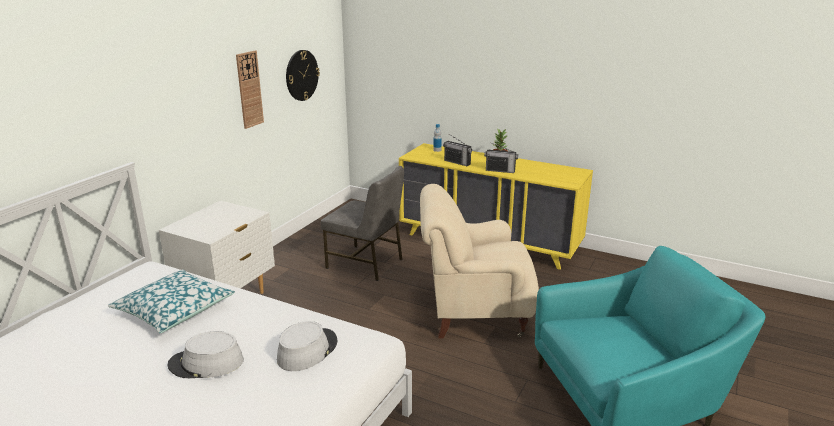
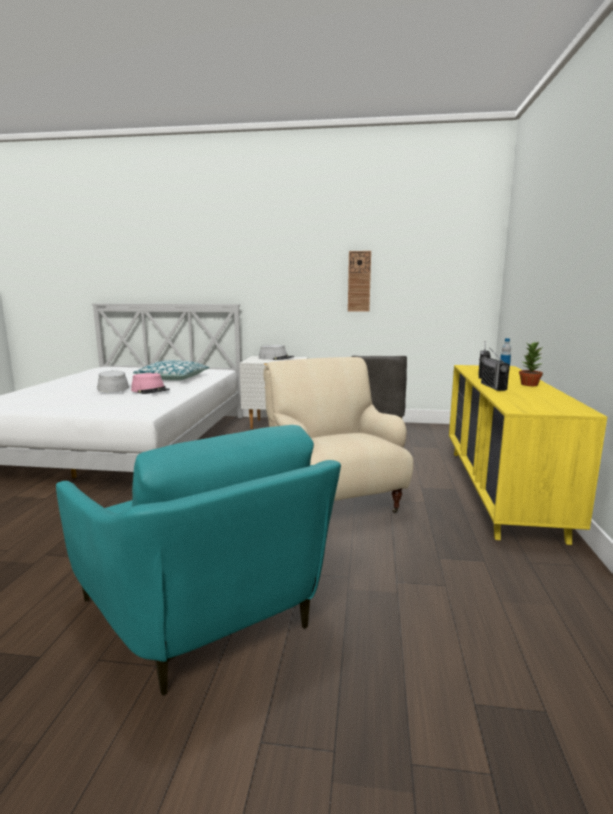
camera: 70 degrees right, 10 degrees down
grey hat [277,321,337,371] -> grey hat moved to [259,345,294,360]
wall clock [286,50,320,101] -> none
none -> pink hat [131,373,170,394]

